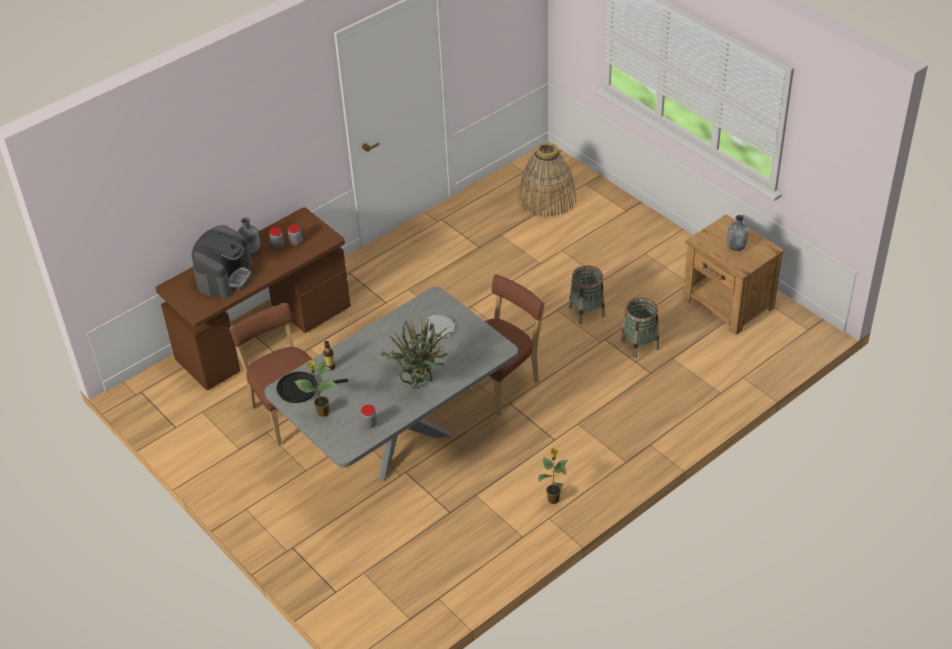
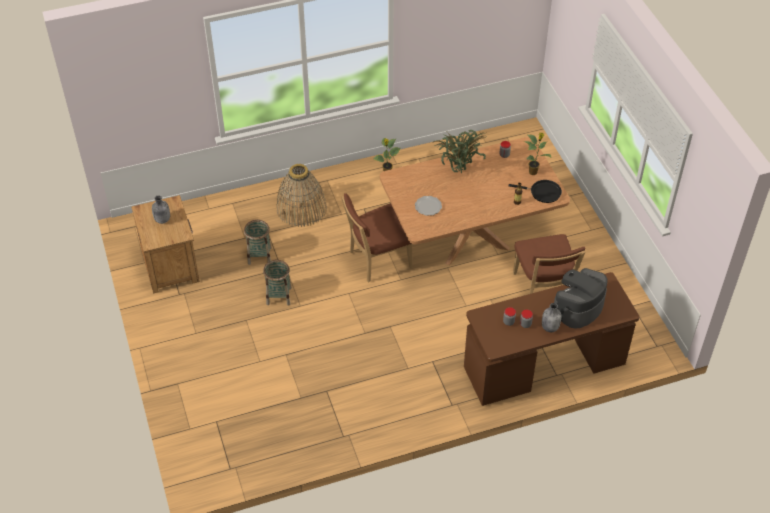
camera: 160 degrees left, 5 degrees up
grey dining table [264,287,518,481] -> brown dining table [380,137,570,265]
basket [518,143,577,218] -> basket moved to [276,164,327,227]

